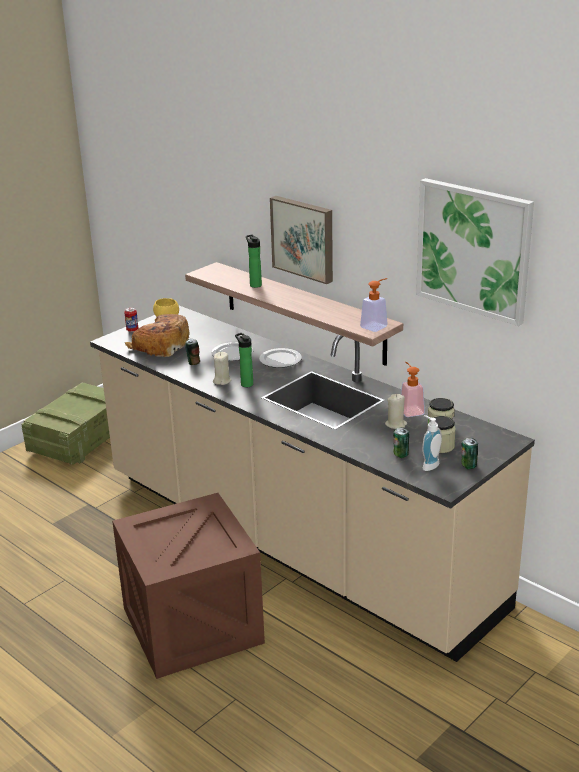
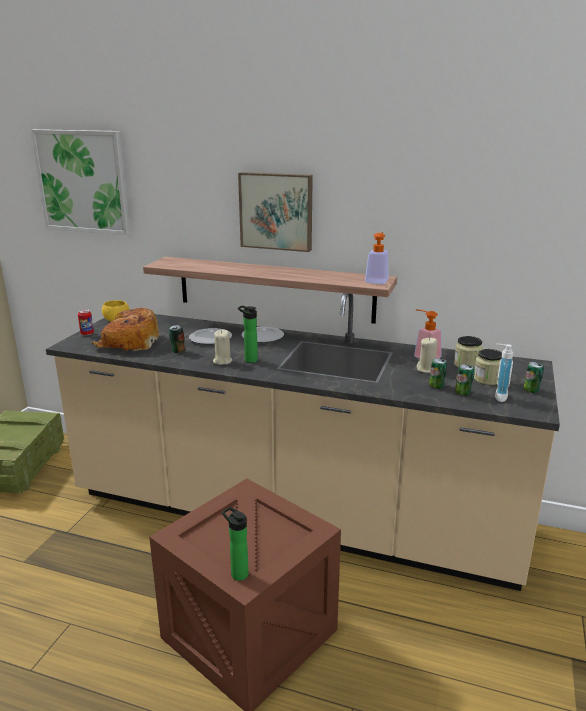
camera: 25 degrees left, 5 degrees down
bottle [246,235,262,288] -> bottle moved to [222,507,249,581]
picture [416,178,534,326] -> picture moved to [30,129,131,235]
none -> can [429,358,447,389]

